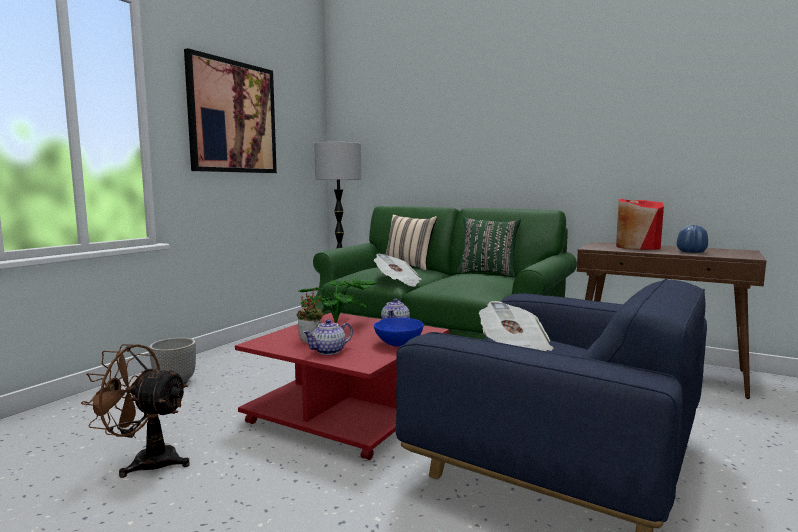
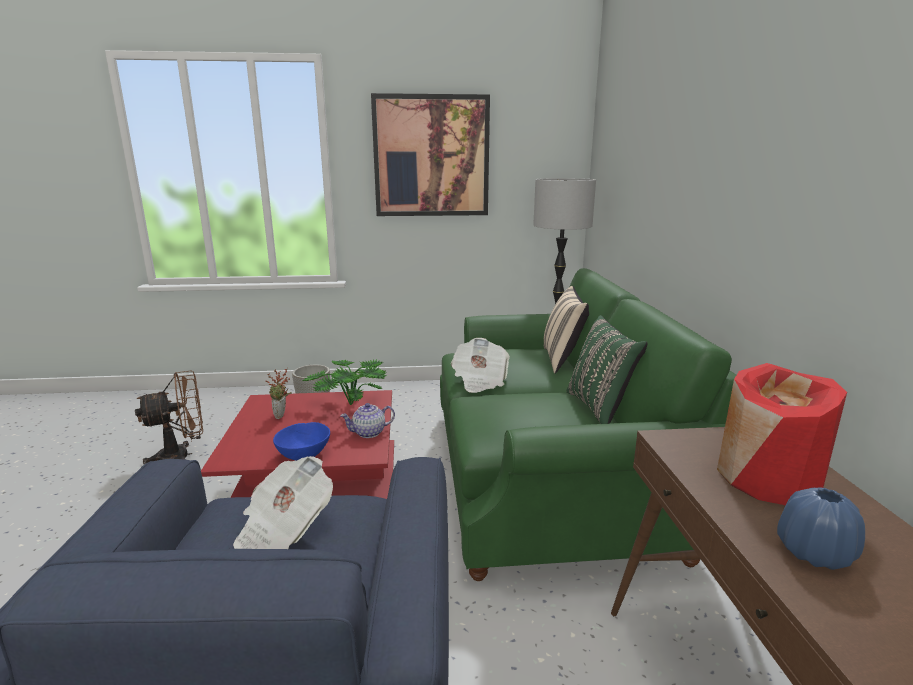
camera: 55 degrees right, 10 degrees up
brown fan [81,344,190,478] -> brown fan turned 90 degrees clockwise [135,370,203,464]
teapot [303,319,353,355] -> none

